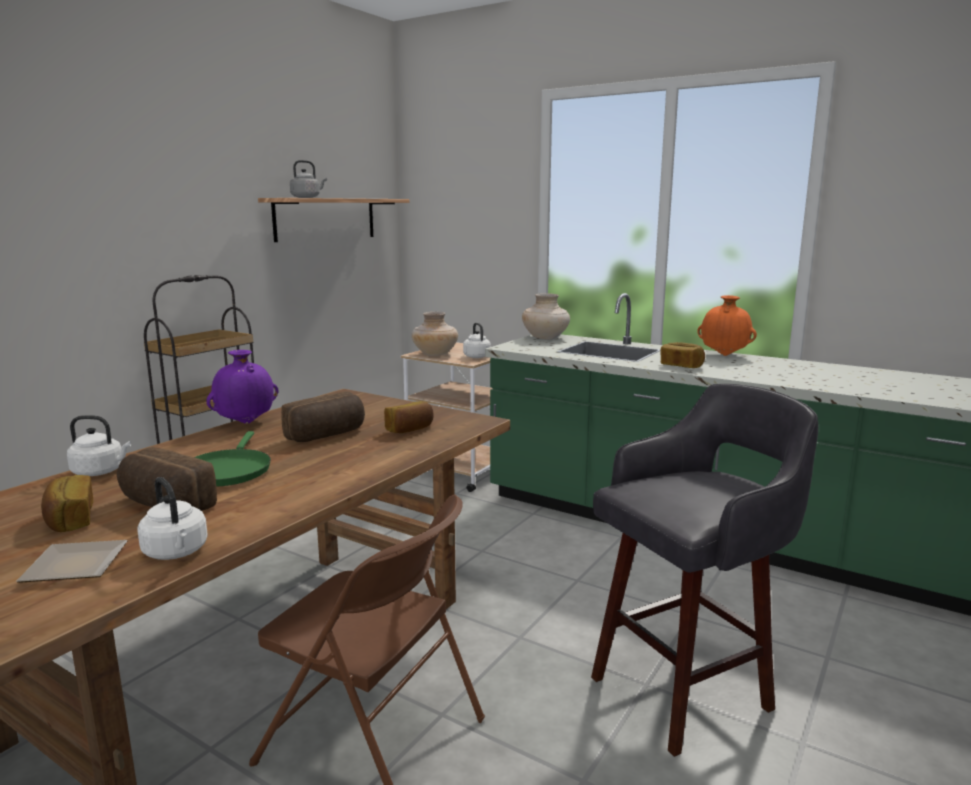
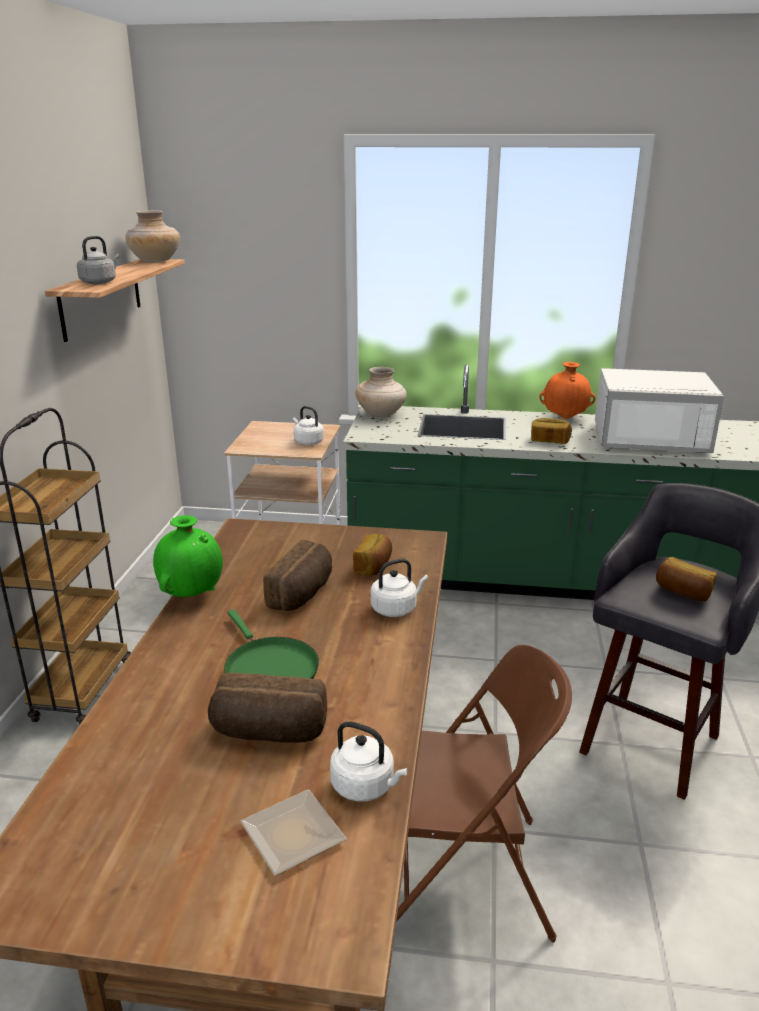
camera: 25 degrees left, 10 degrees up
bread [41,475,93,532] -> bread moved to [656,557,717,601]
white kettle [67,415,131,476] -> white kettle moved to [371,559,428,617]
purple vase [206,350,278,424] -> green vase [153,515,223,597]
beige vase [412,312,458,356] -> beige vase moved to [125,210,180,262]
none -> white microwave [595,368,724,453]

